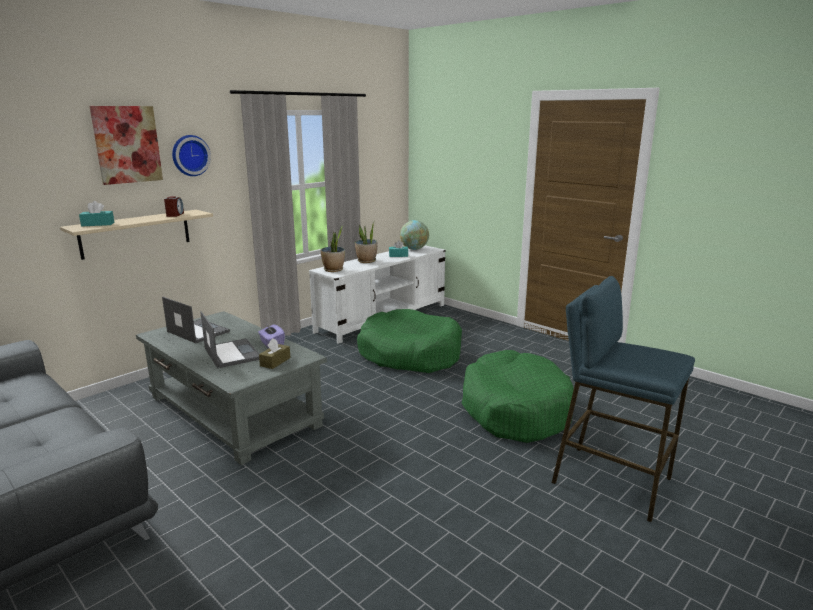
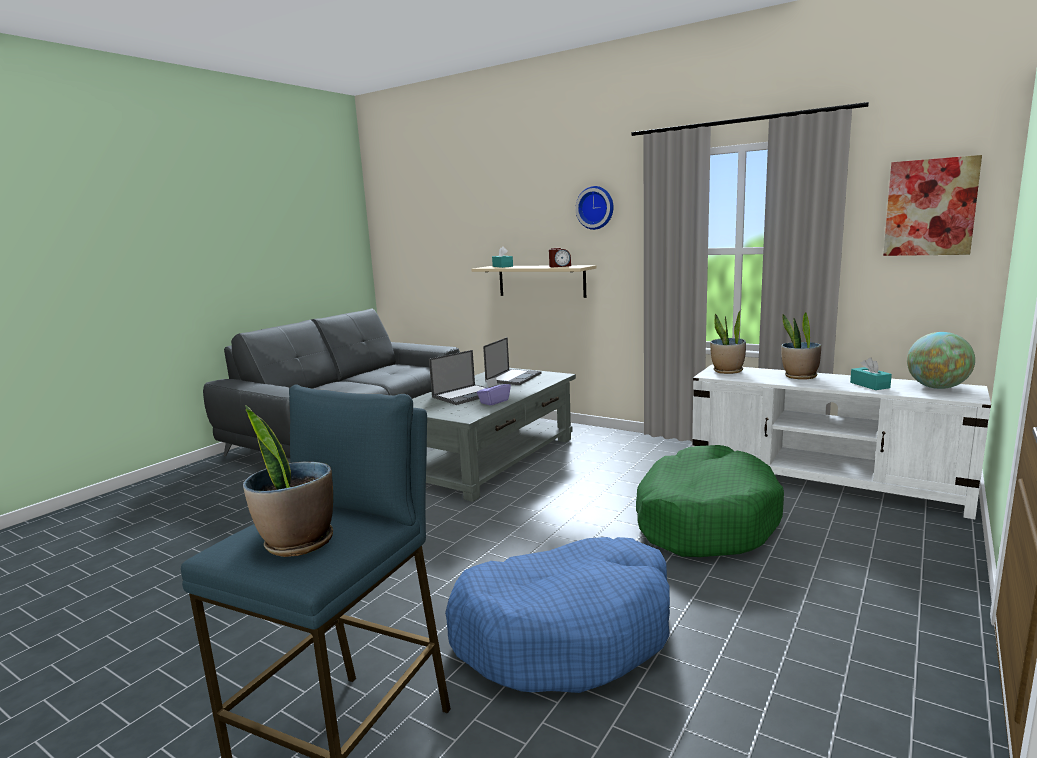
camera: 80 degrees right, 5 degrees down
picture [90,106,163,185] -> picture moved to [883,155,982,256]
brown tissue box [259,338,291,369] -> none
green dog bed [462,350,574,443] -> blue dog bed [445,537,670,693]
none -> potted plant [243,405,333,557]

